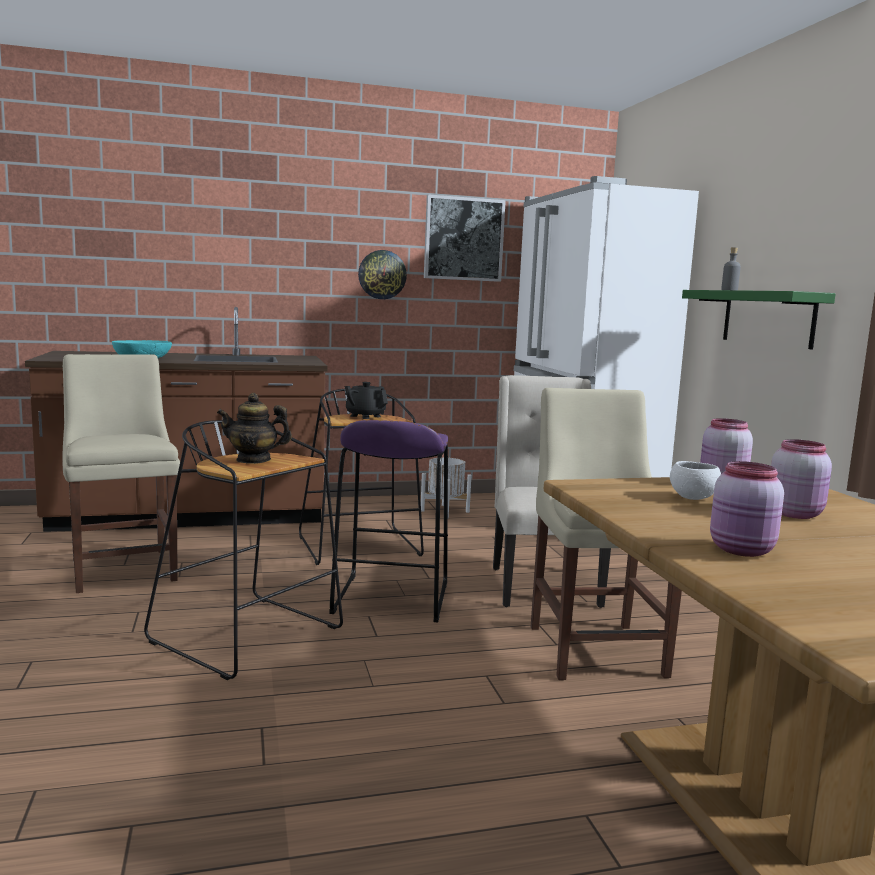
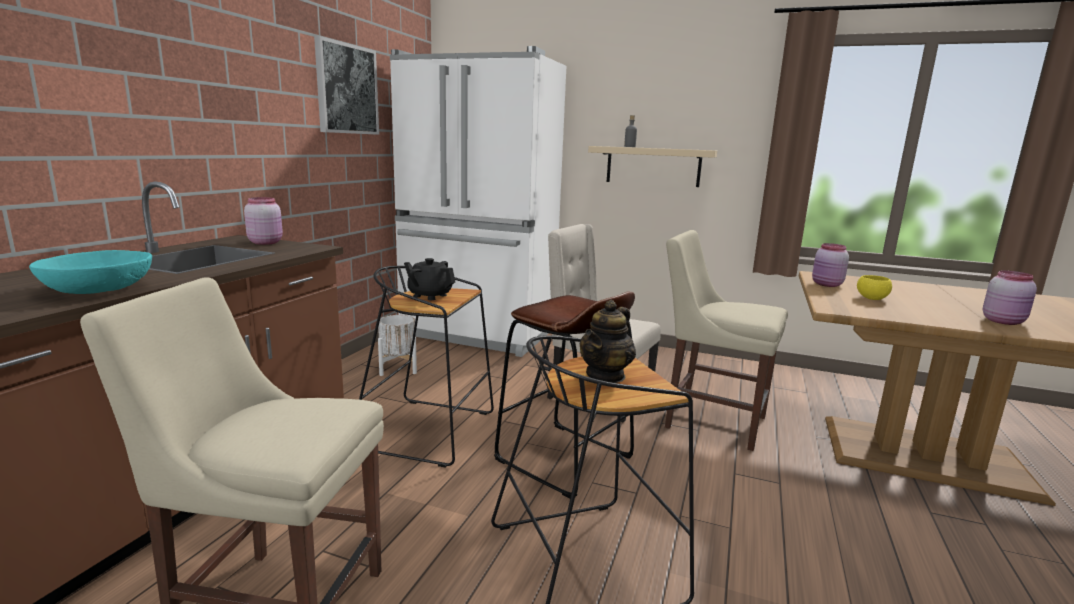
camera: 55 degrees left, 5 degrees up
purple stool [329,420,448,622] -> brown stool [494,291,635,499]
black teapot [344,382,388,419] -> black teapot turned 45 degrees clockwise [404,258,455,300]
wall clock [358,250,407,299] -> none
white bowl [670,461,721,500] -> yellow bowl [857,275,892,300]
green shelf [682,290,836,349] -> beige shelf [588,146,717,187]
pink jar [771,439,832,519] -> pink jar moved to [244,197,283,245]

